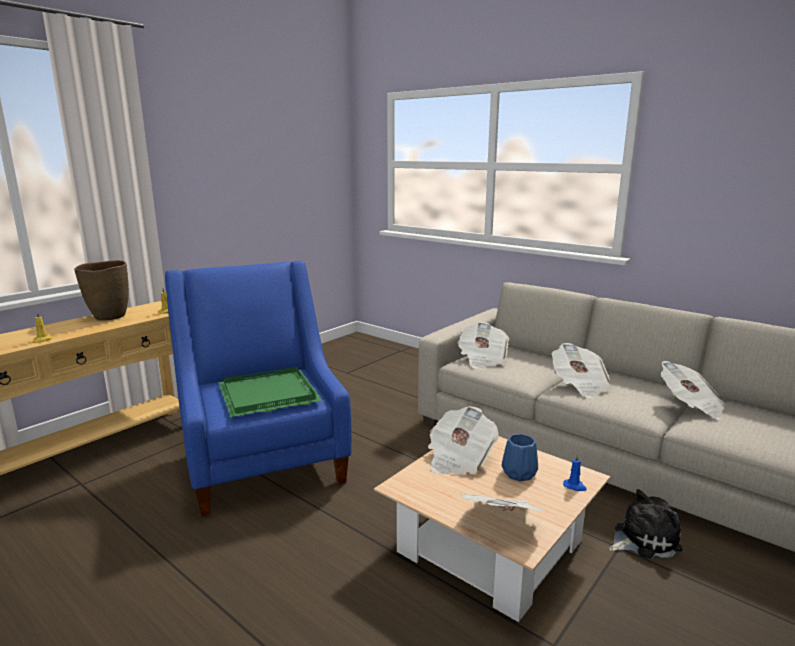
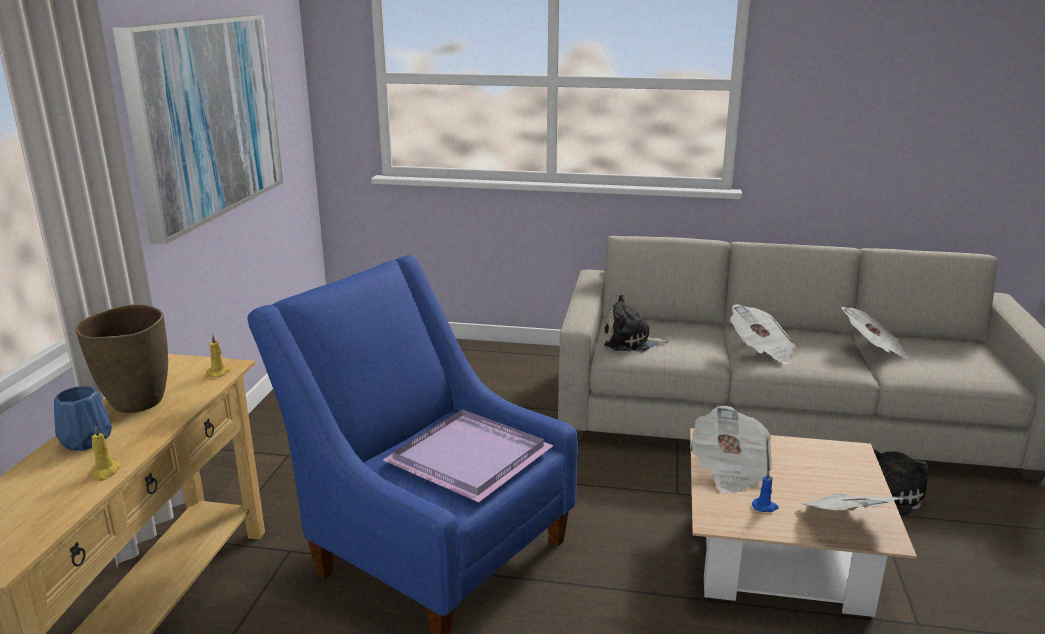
camera: 30 degrees left, 5 degrees up
green tray [218,367,322,417] -> purple tray [383,409,554,502]
newspaper [457,322,509,369] -> plush toy [604,295,670,351]
blue vase [502,434,538,481] -> blue vase moved to [54,386,112,450]
blue candle [563,454,587,491] -> blue candle moved to [752,471,779,512]
none -> picture [112,15,283,244]

